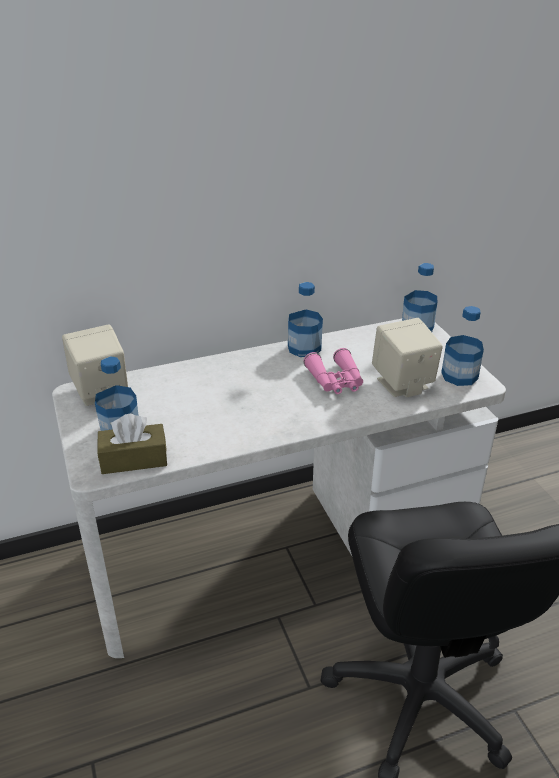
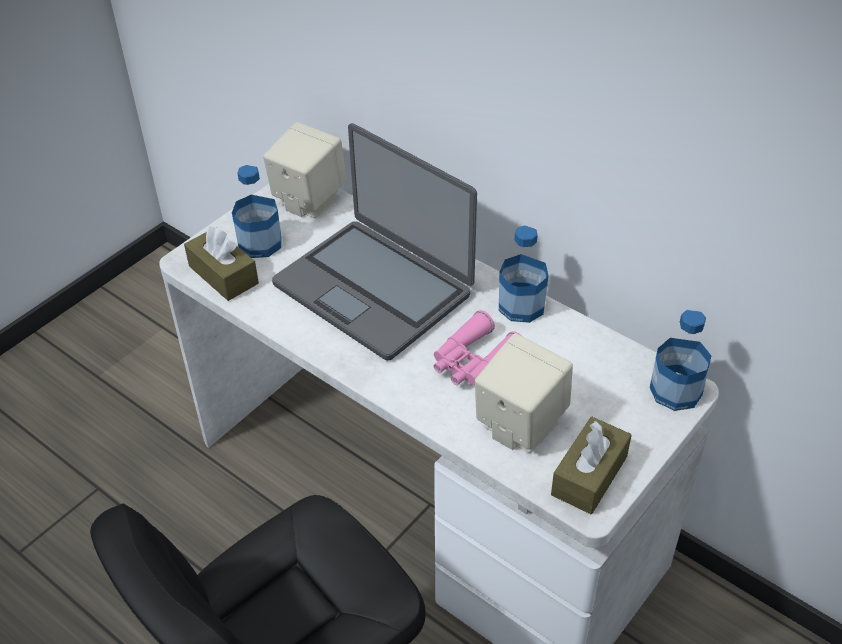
camera: 60 degrees right, 10 degrees up
bottle [441,306,484,386] -> brown tissue box [551,417,632,514]
none -> laptop [272,123,477,360]

